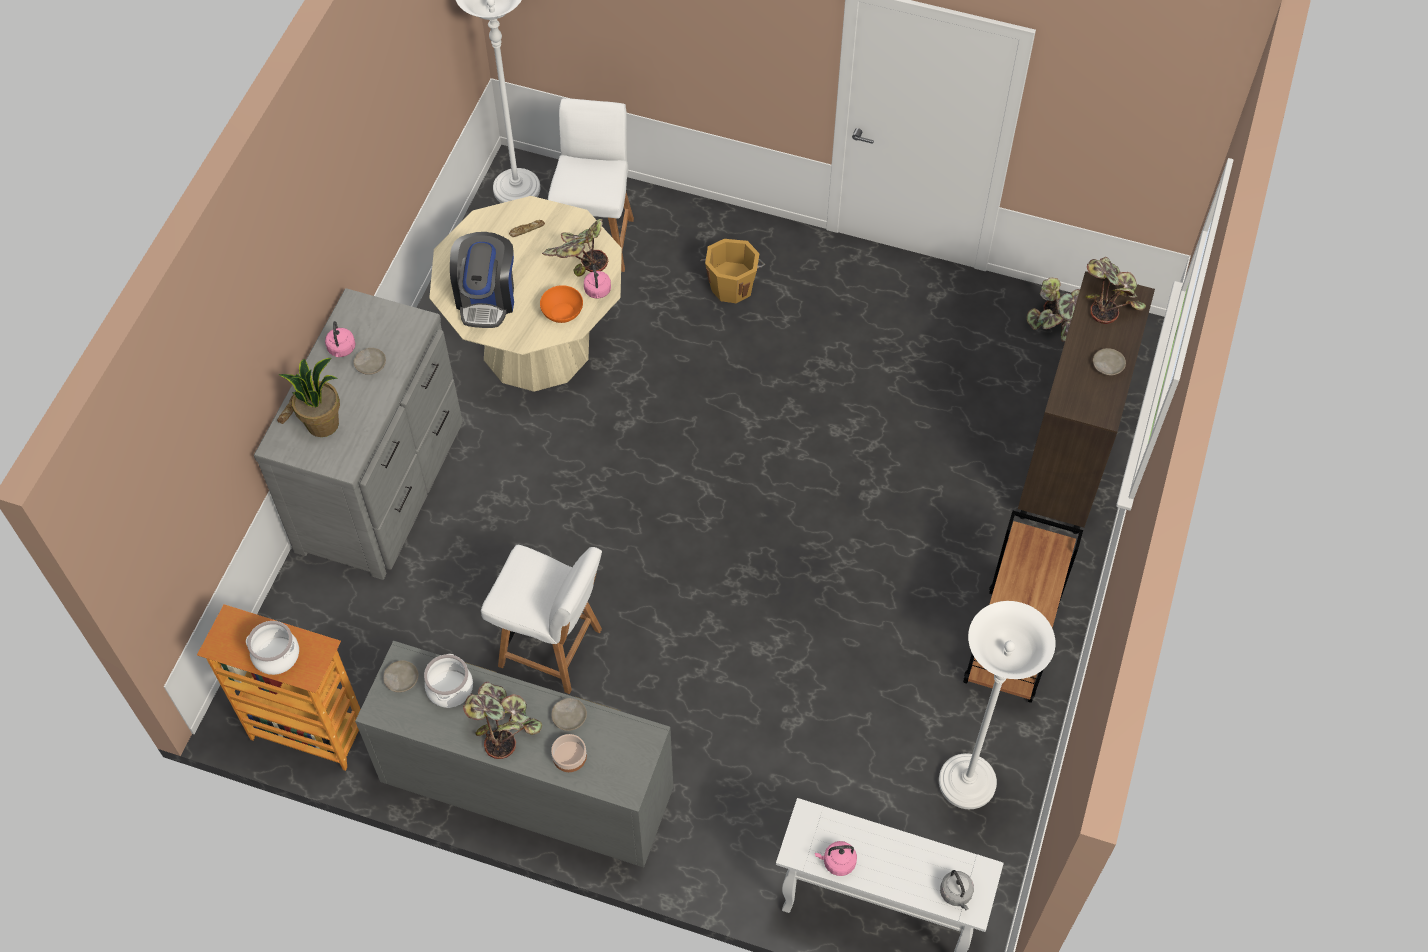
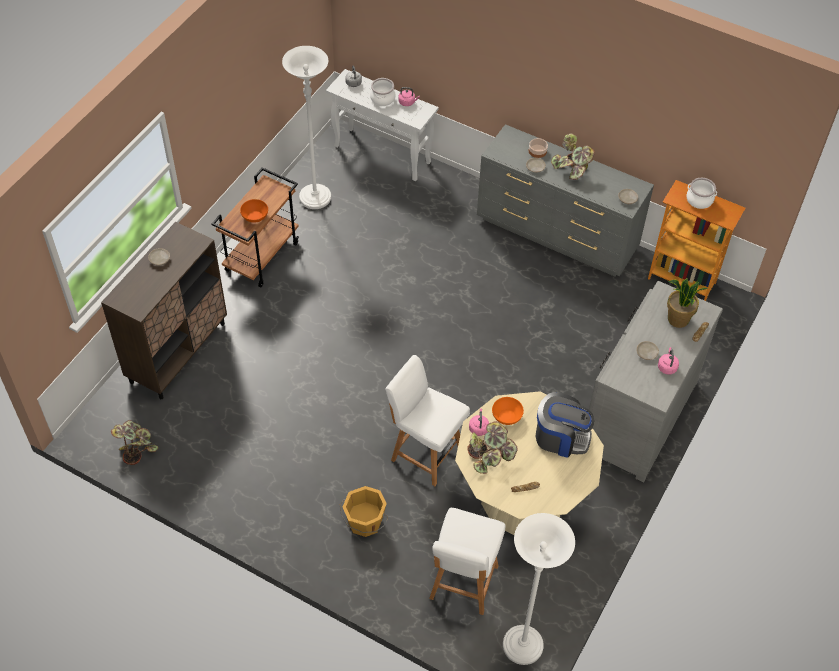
camera: 170 degrees left, 5 degrees down
cooking pot [424,654,473,708] -> cooking pot moved to [370,78,395,106]
coffee machine [450,232,514,328] -> coffee machine turned 90 degrees clockwise [535,392,594,458]
white chair [481,545,602,694] -> white chair moved to [385,355,470,486]
potted plant [1085,257,1146,324] -> none
none -> orange bowl [240,199,268,223]

